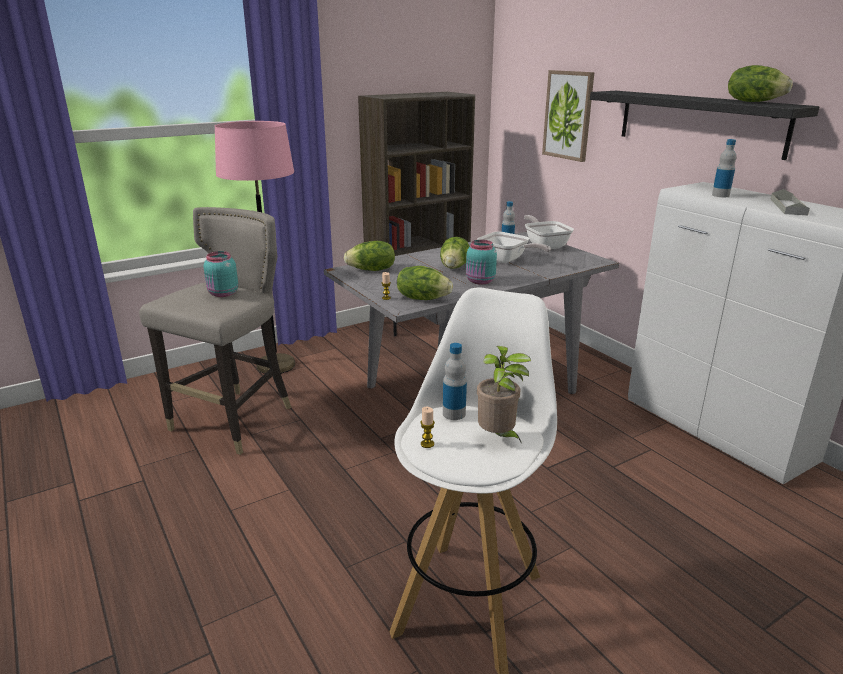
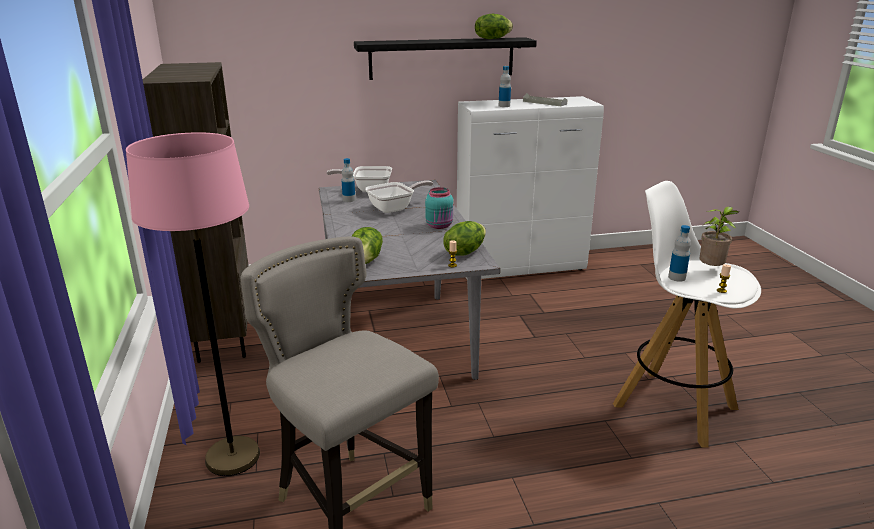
camera: 70 degrees left, 0 degrees up
turquoise jar [203,251,238,297] -> none
lettuce [440,237,469,269] -> none
picture [542,70,594,162] -> none

